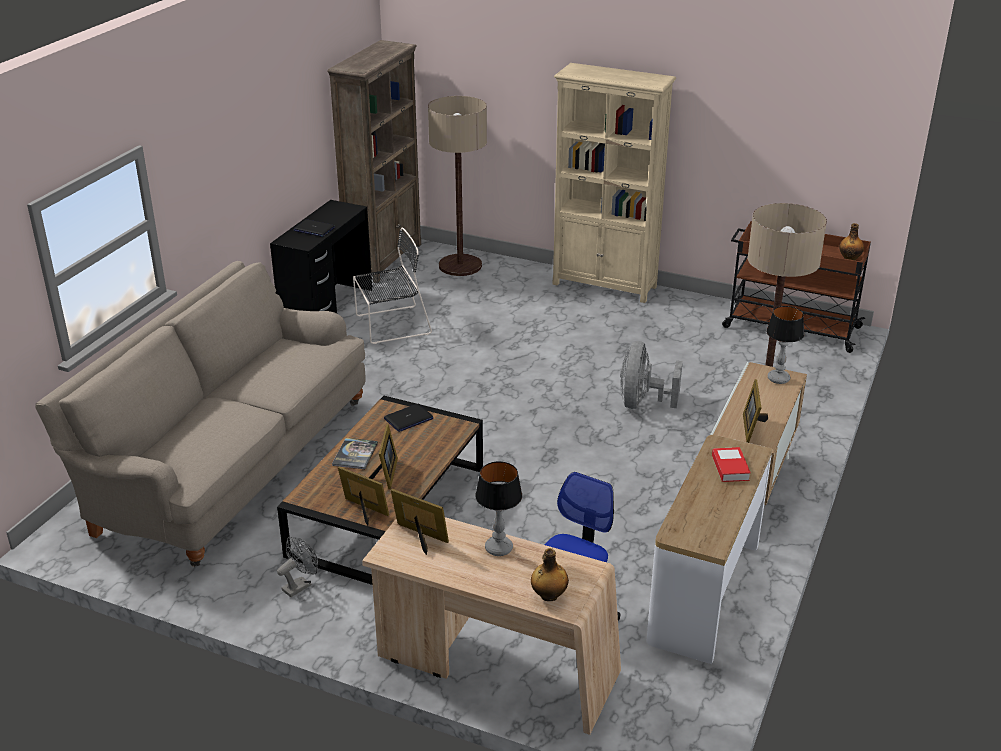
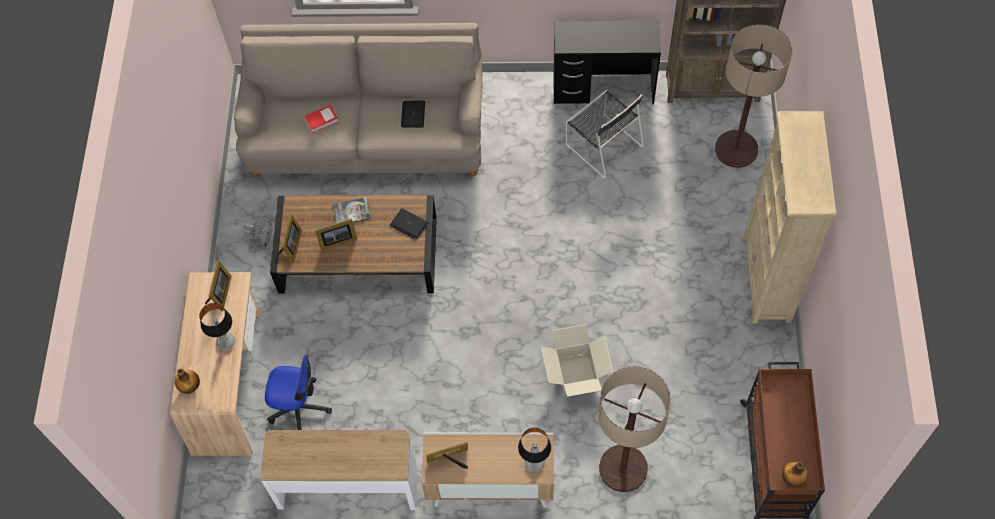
camera: 70 degrees right, 30 degrees up
laptop [294,219,335,237] -> laptop moved to [401,101,425,128]
grey fan [620,341,683,409] -> cardboard box [541,324,613,397]
book [712,447,751,482] -> book moved to [304,105,339,133]

